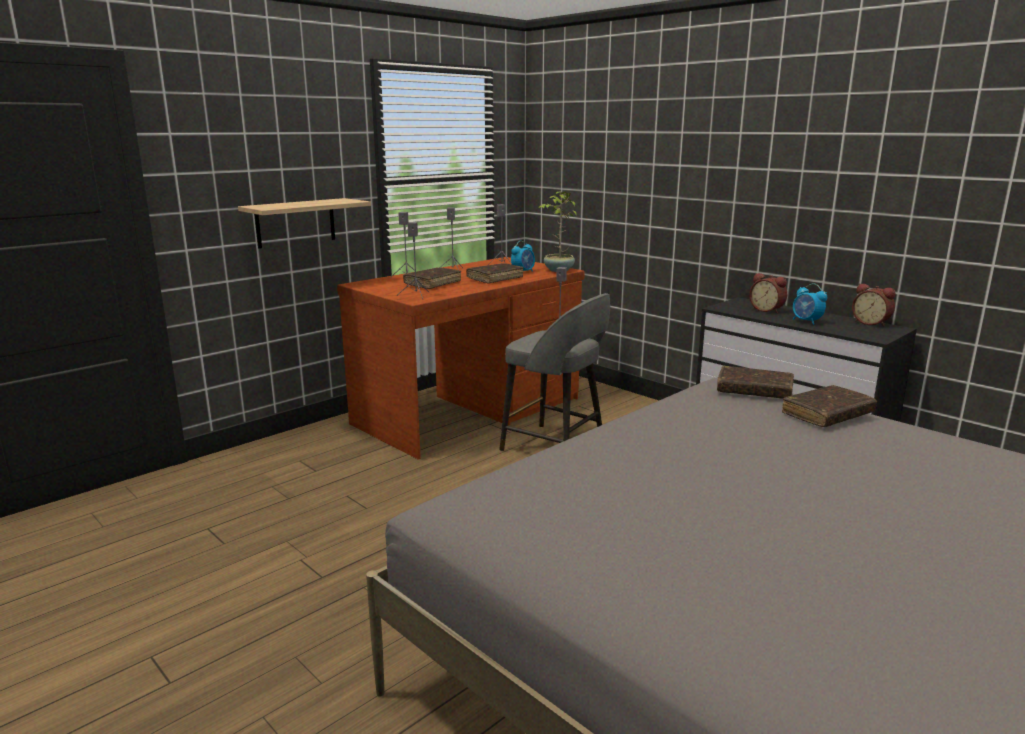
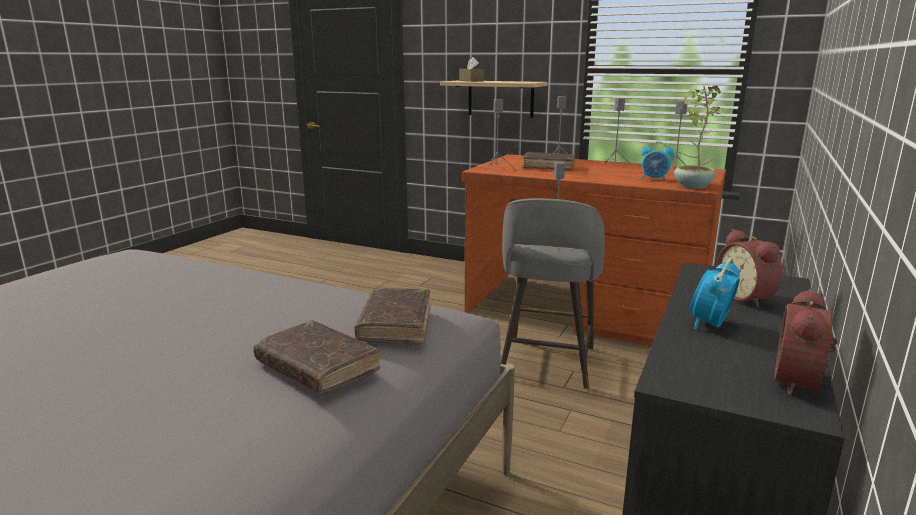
camera: 70 degrees right, 0 degrees up
brown book [466,263,523,284] -> none
alarm clock [749,273,787,313] -> alarm clock turned 45 degrees counterclockwise [716,229,783,307]
none -> brown tissue box [459,57,484,82]

